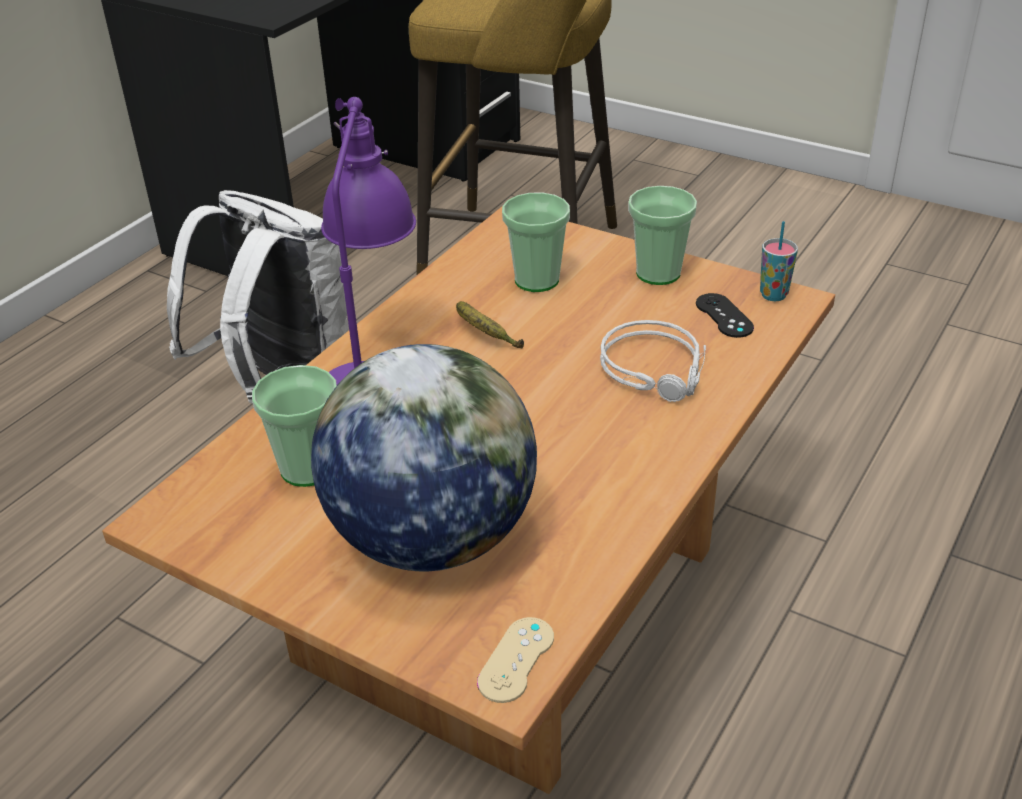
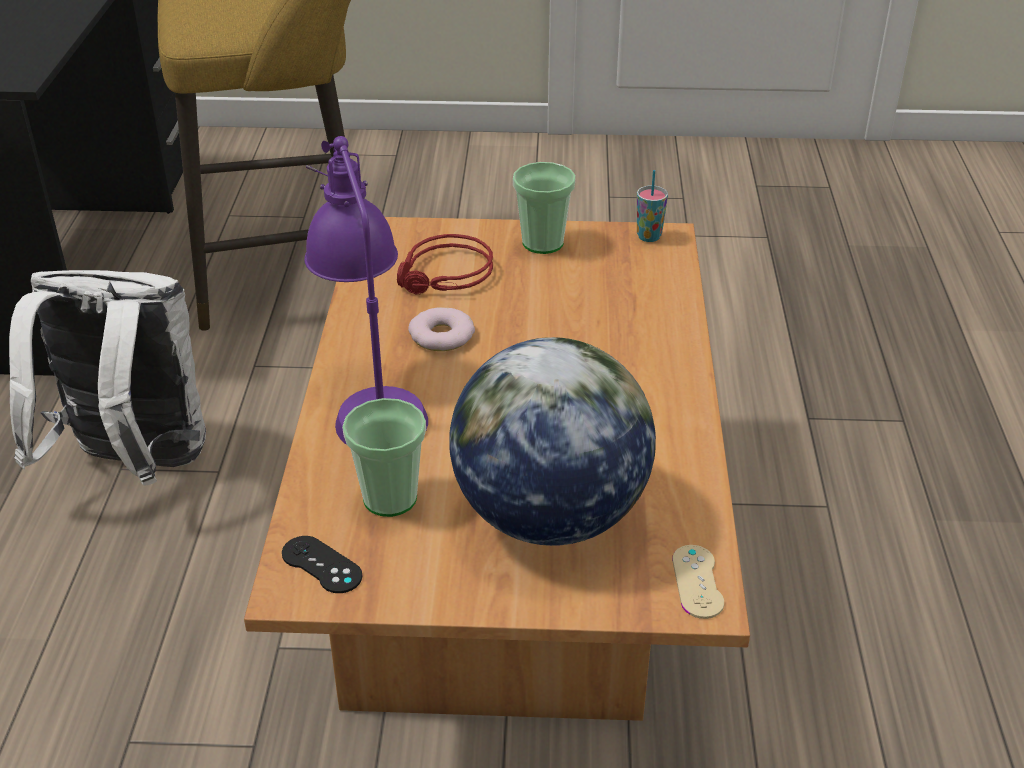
camera: 30 degrees left, 0 degrees up
banana [456,301,524,348] -> donut [408,307,475,351]
cup [502,192,570,292] -> red headphones [397,234,493,295]
grey headphones [600,320,706,402] -> none
black game controller [696,293,754,338] -> black game controller moved to [282,536,362,593]

